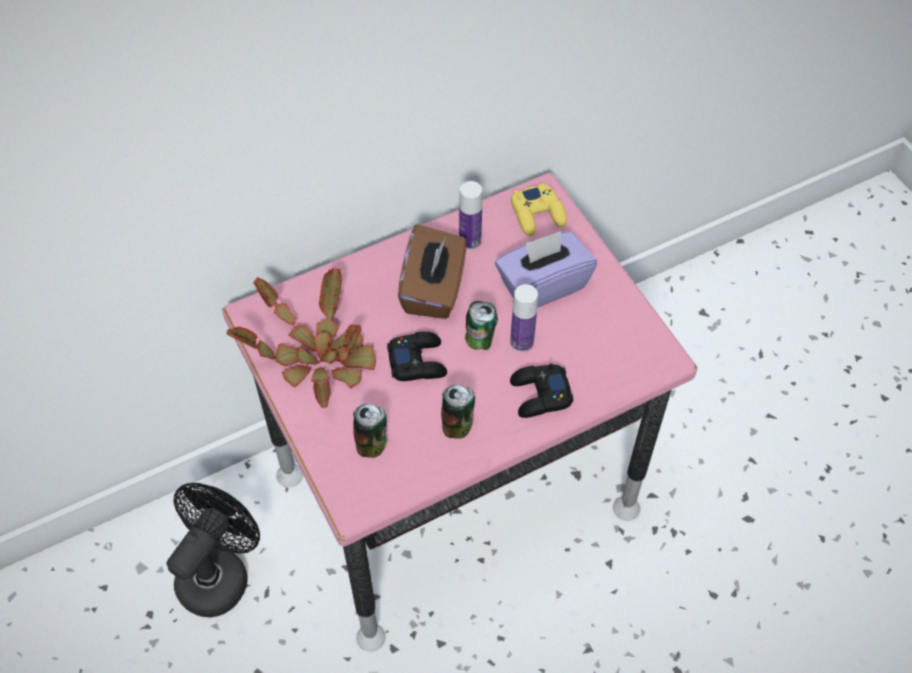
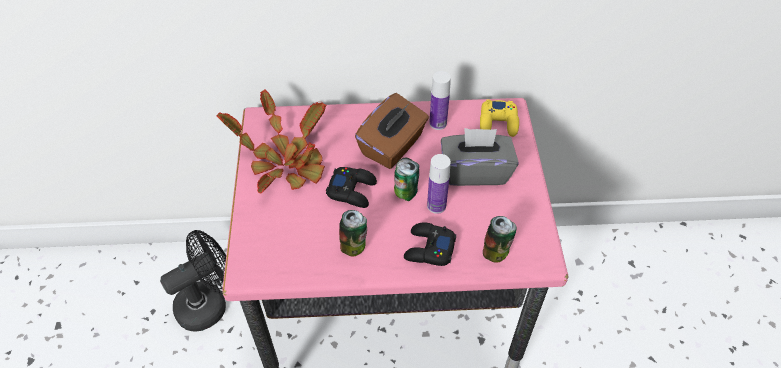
camera: 25 degrees right, 5 degrees down
can [353,404,387,458] -> can moved to [483,216,517,263]
purple tissue box [495,231,597,308] -> grey tissue box [441,128,518,186]

